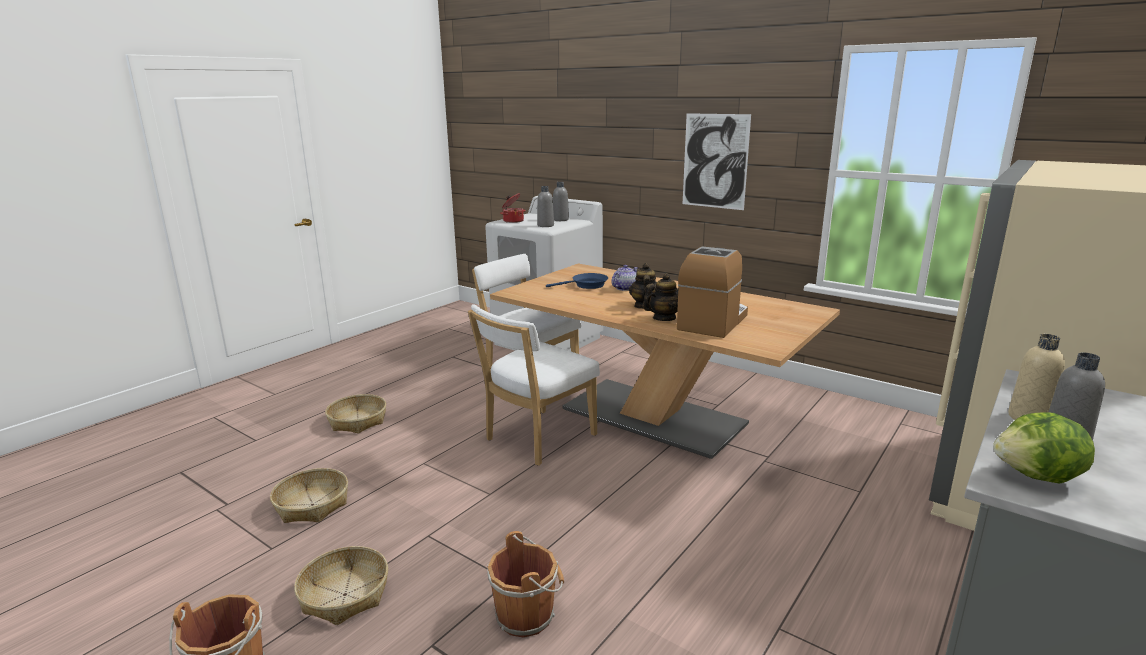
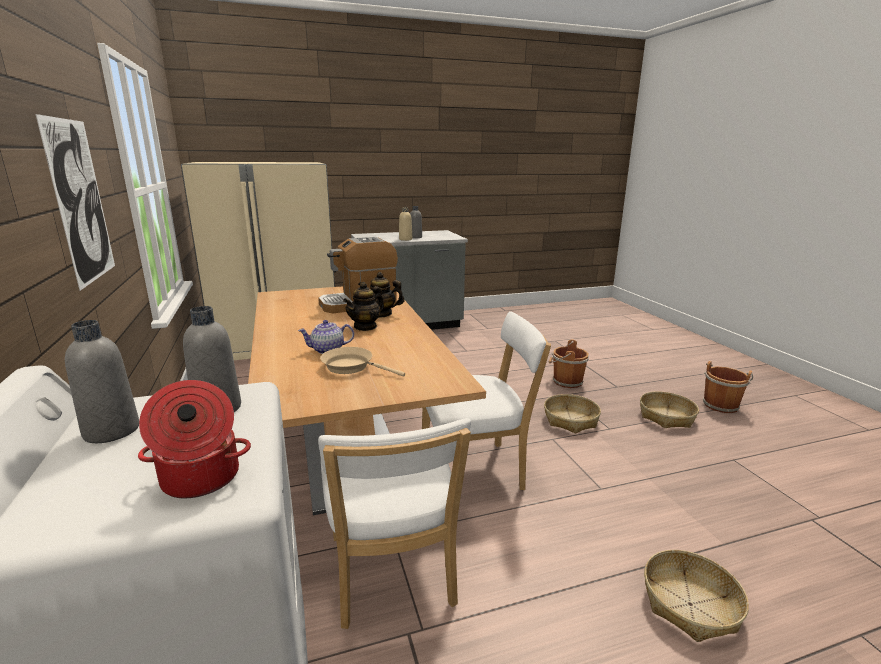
camera: 145 degrees left, 0 degrees up
basket [270,468,348,523] -> basket moved to [544,394,601,433]
blue frying pan [546,273,608,289] -> beige frying pan [320,347,405,376]
lettuce [993,412,1095,484] -> none

